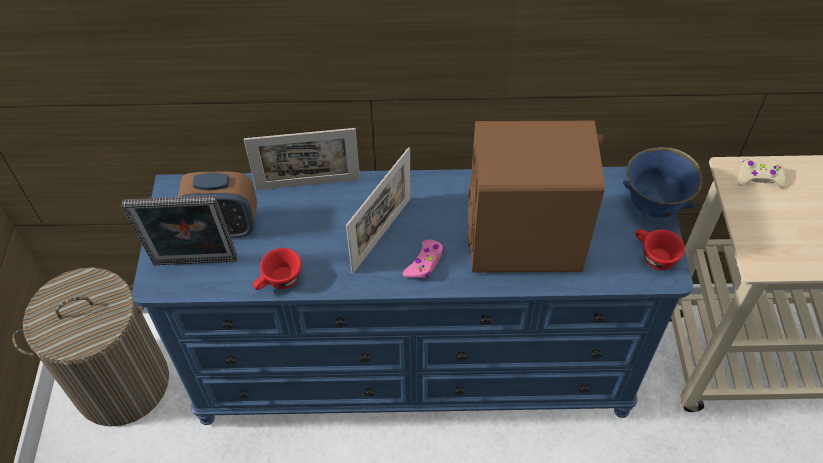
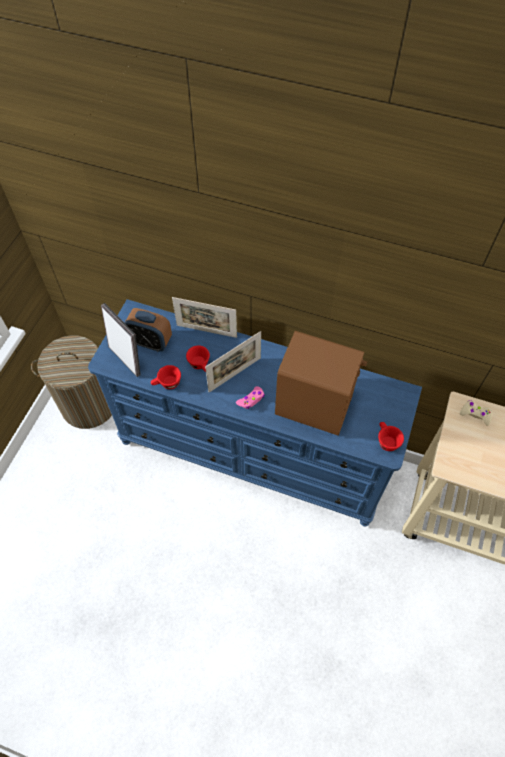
camera: 20 degrees right, 5 degrees up
picture frame [122,196,237,265] -> picture frame turned 150 degrees counterclockwise [101,303,141,377]
blue bowl [623,147,702,218] -> none
none -> red cup [186,345,210,372]

